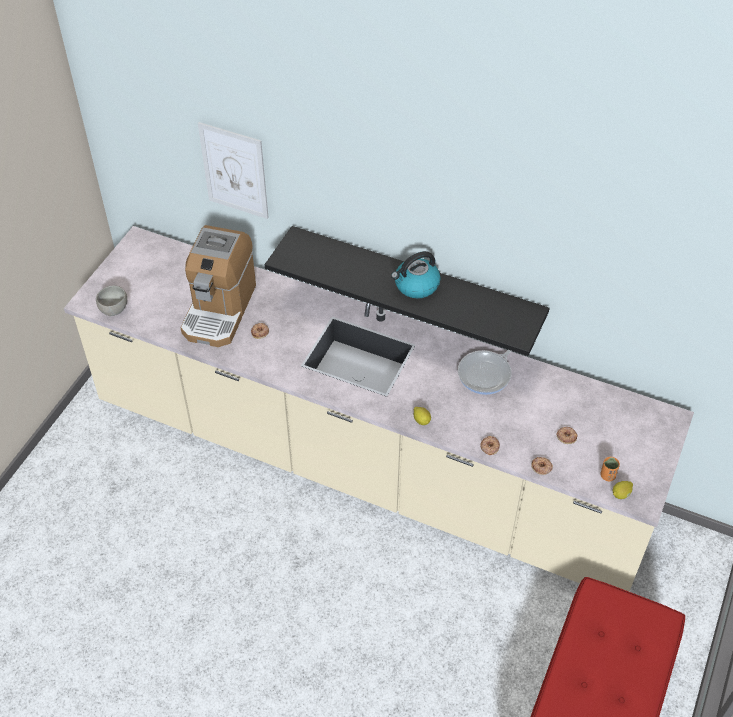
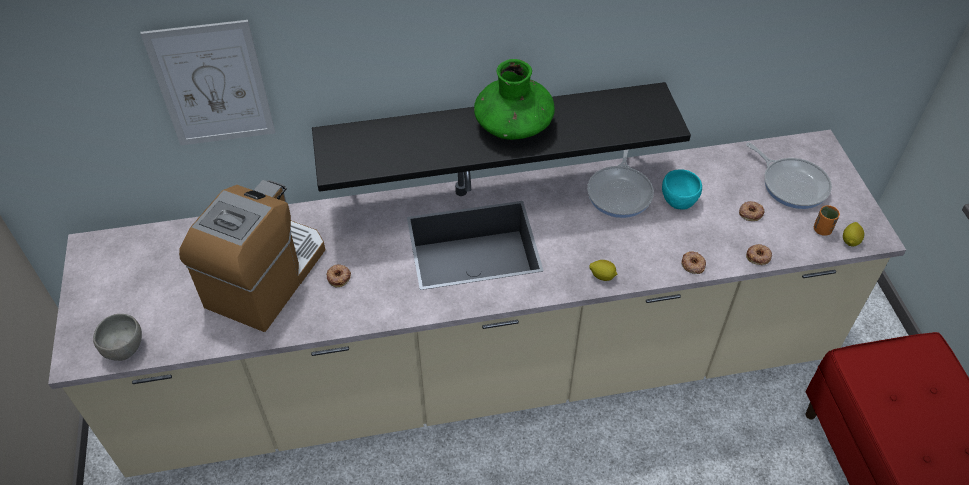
camera: 35 degrees left, 0 degrees up
coffee machine [180,225,256,347] -> coffee machine turned 135 degrees counterclockwise [179,180,325,332]
kettle [391,251,441,298] -> green vase [474,59,555,140]
none -> turquoise bowl [662,169,702,209]
none -> frying pan [746,142,832,209]

